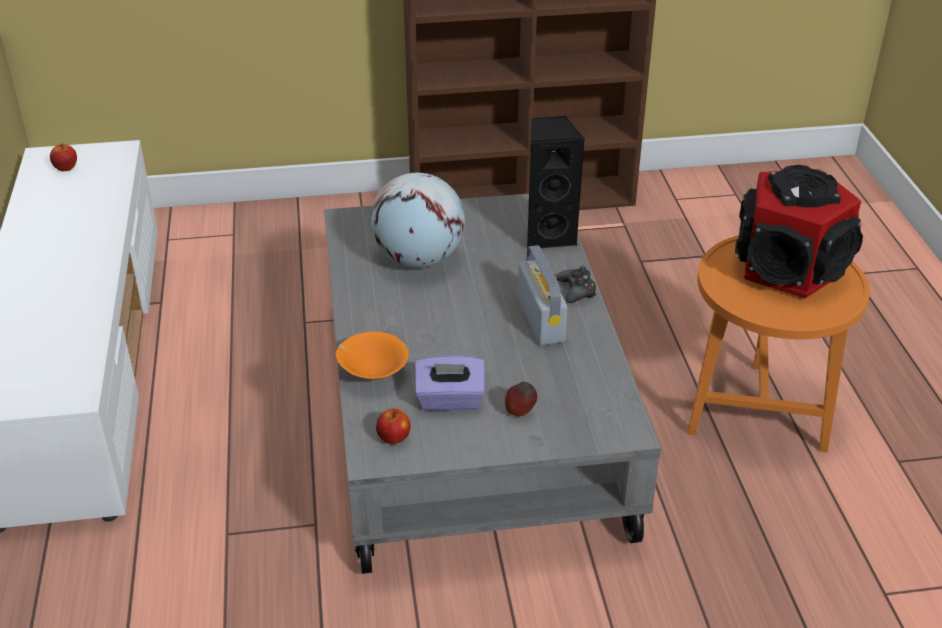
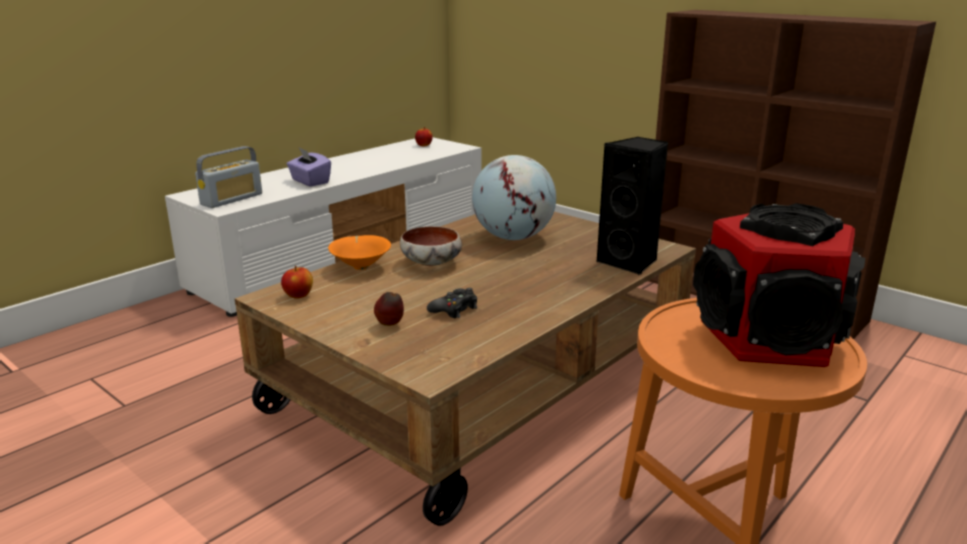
camera: 50 degrees right, 15 degrees down
grey coffee table [324,194,661,574] -> brown coffee table [235,212,696,526]
purple tissue box [415,355,485,411] -> purple tissue box moved to [287,147,331,187]
radio [518,245,568,346] -> radio moved to [195,146,262,208]
black game controller [556,266,596,303] -> black game controller moved to [427,288,477,318]
none -> bowl [400,226,462,266]

